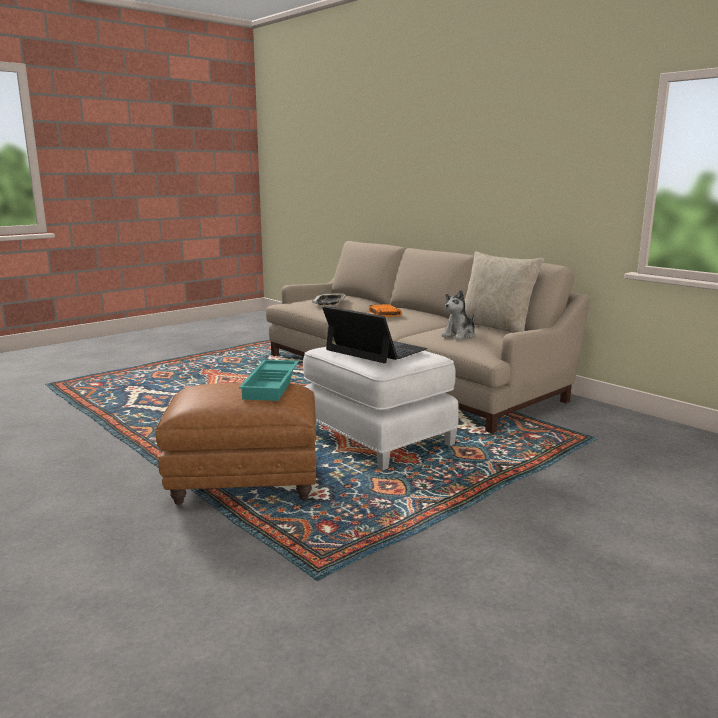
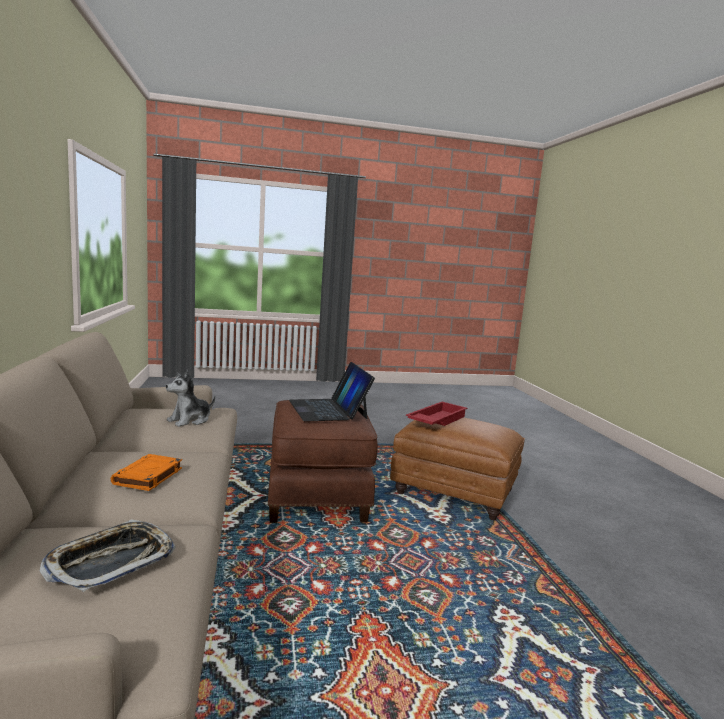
camera: 150 degrees left, 5 degrees down
turquoise tray [239,360,299,401] -> red tray [406,402,468,426]
white ottoman [303,347,459,470] -> brown ottoman [267,400,378,523]
plush toy [442,290,475,340] -> plush toy turned 150 degrees clockwise [166,370,215,427]
beige pillow [464,251,544,333] -> none

